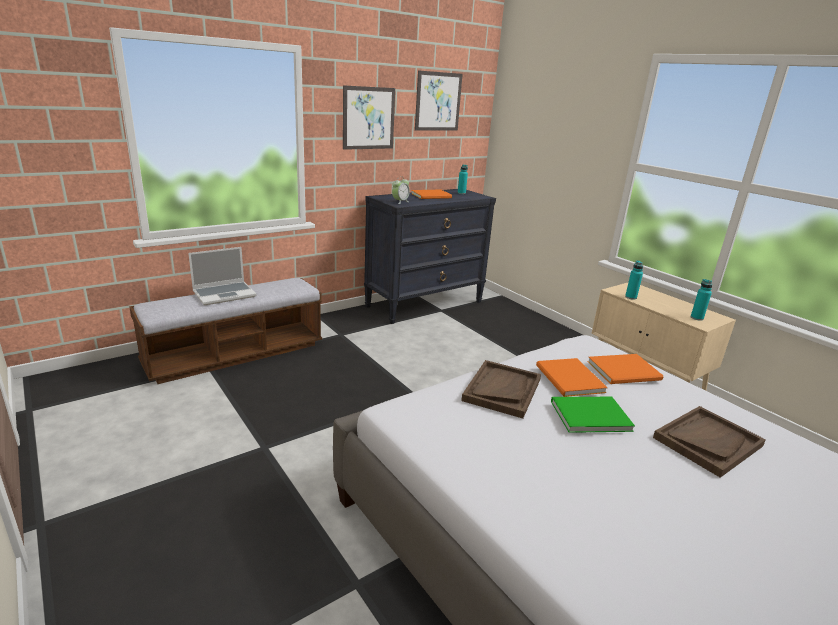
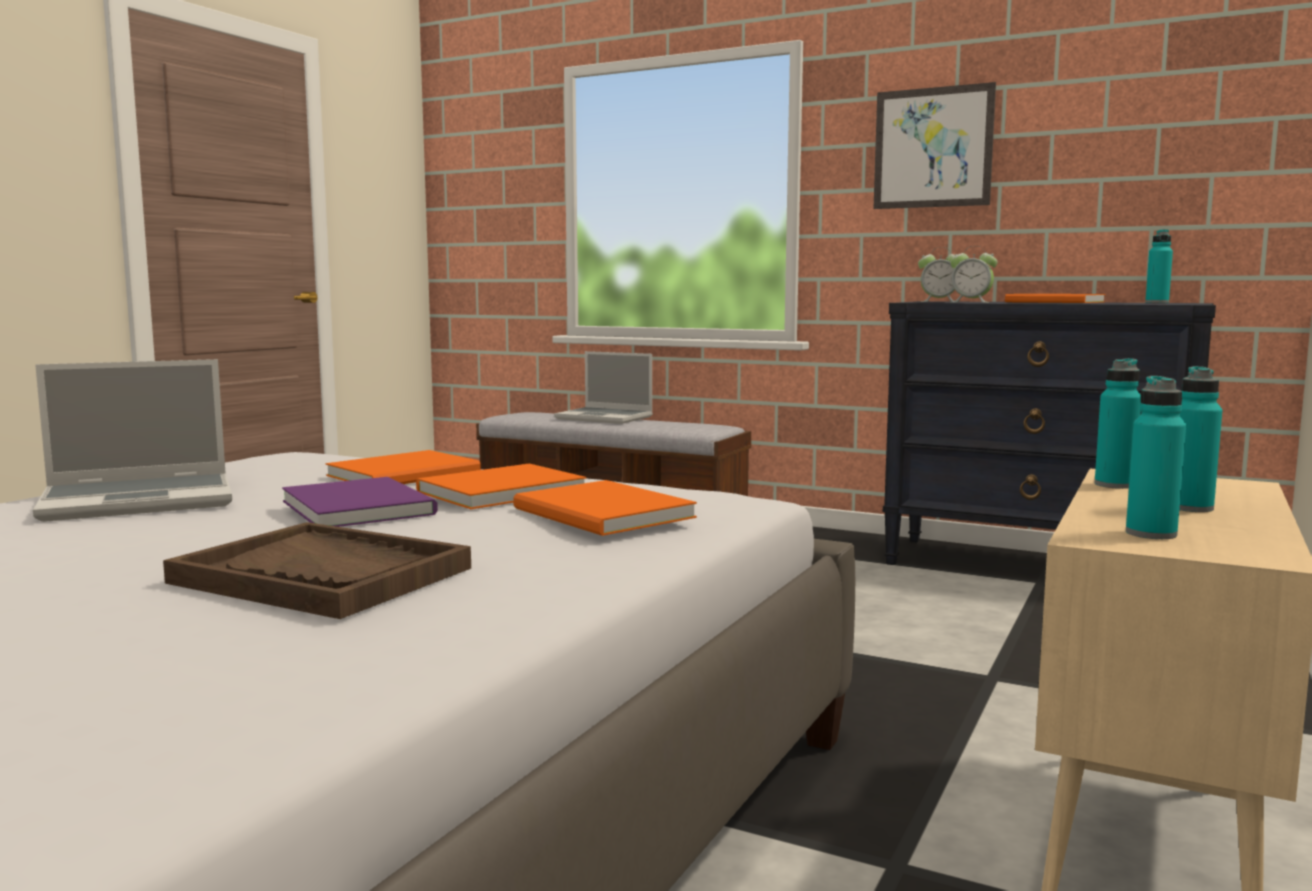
camera: 65 degrees right, 15 degrees down
picture [415,70,463,131] -> none
brown tray [461,360,541,419] -> orange book [326,450,481,484]
green book [551,397,635,433] -> purple book [282,477,438,527]
none -> laptop [33,359,232,522]
none -> alarm clock [950,246,997,303]
none -> turquoise bottle [1179,366,1222,512]

